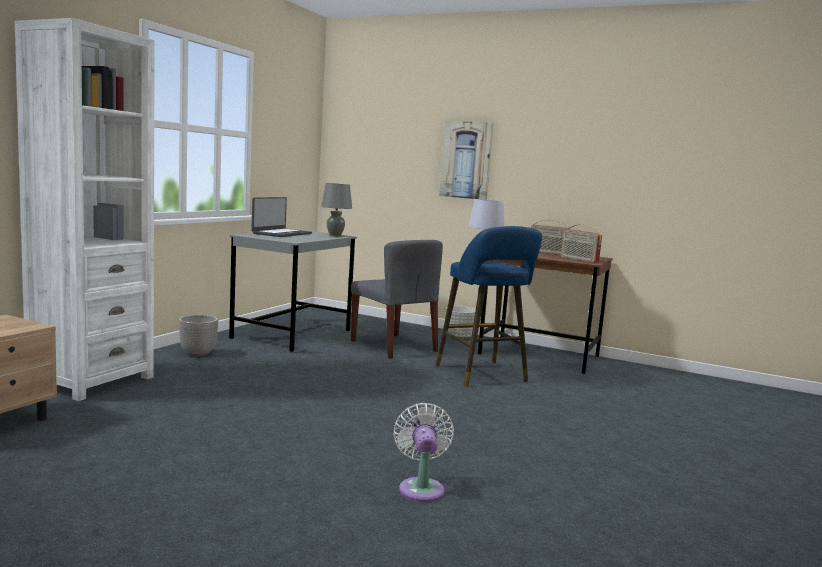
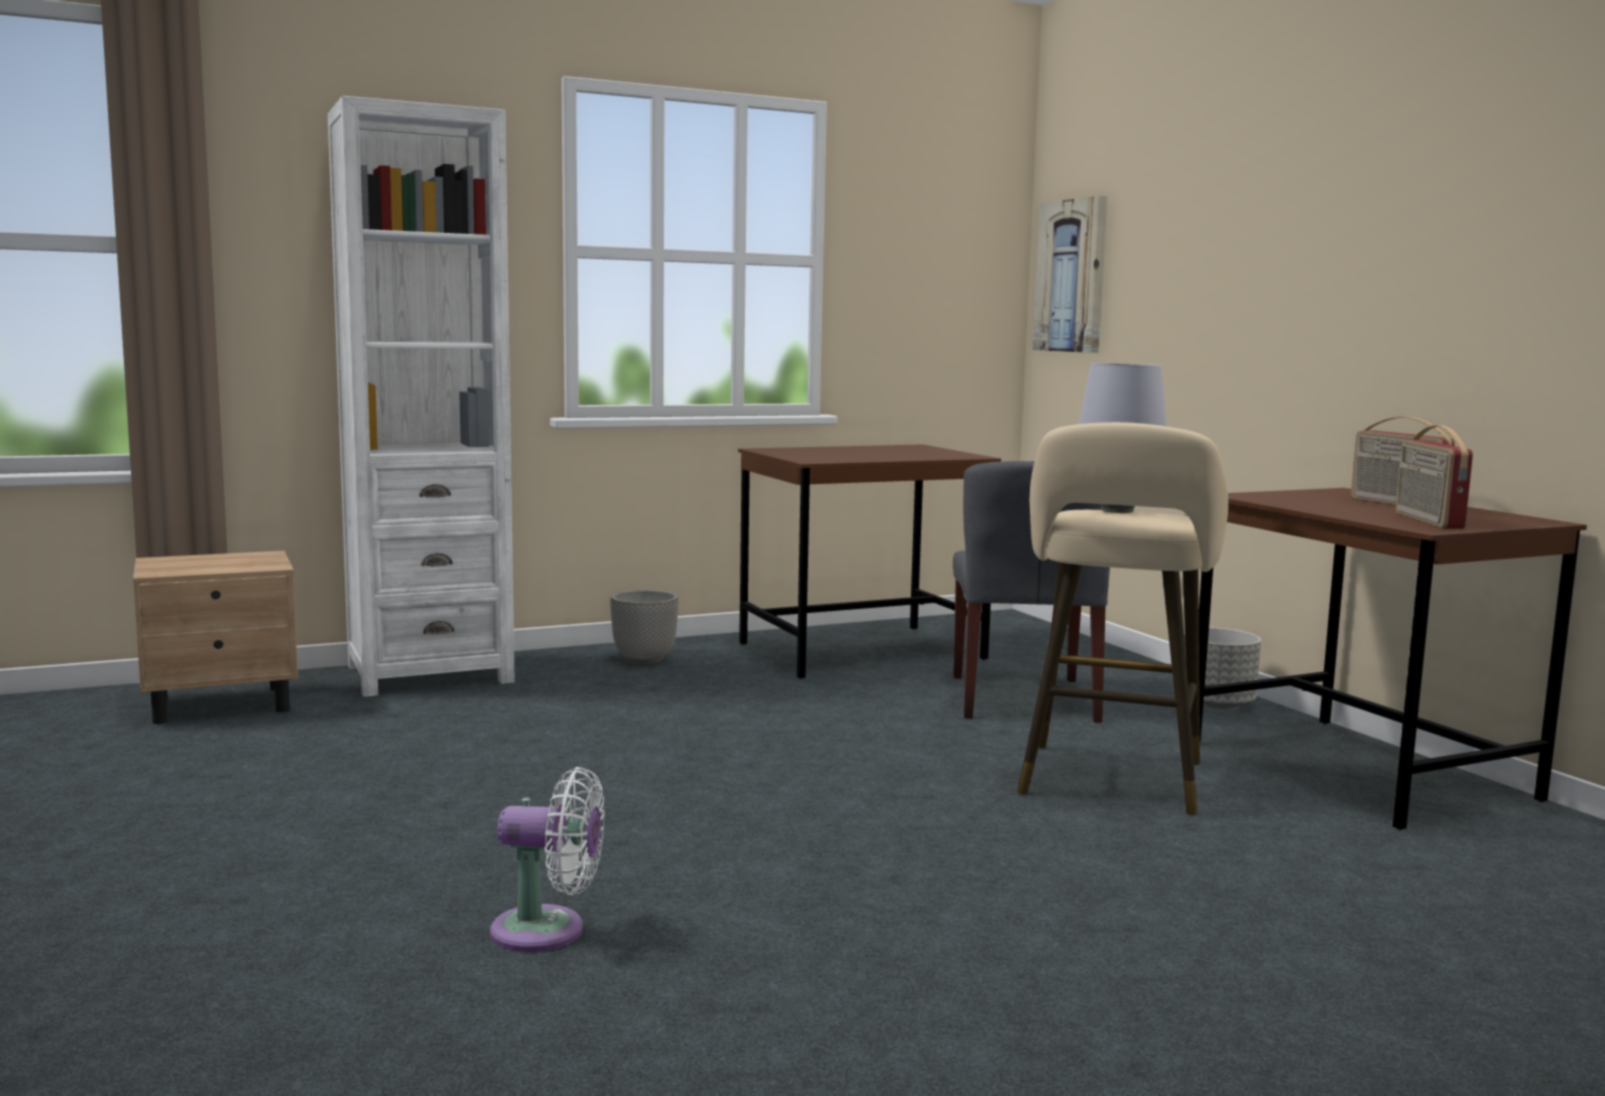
camera: 40 degrees right, 0 degrees up
grey desk [229,229,357,352] -> brown desk [738,444,1001,679]
laptop [251,197,312,237] -> none
grey table lamp [321,183,352,236] -> none
white fan [393,403,454,502] -> white fan turned 60 degrees clockwise [490,767,605,952]
blue stool [436,226,542,386] -> beige stool [1017,422,1228,815]
picture [439,121,494,200] -> picture moved to [1033,196,1107,353]

